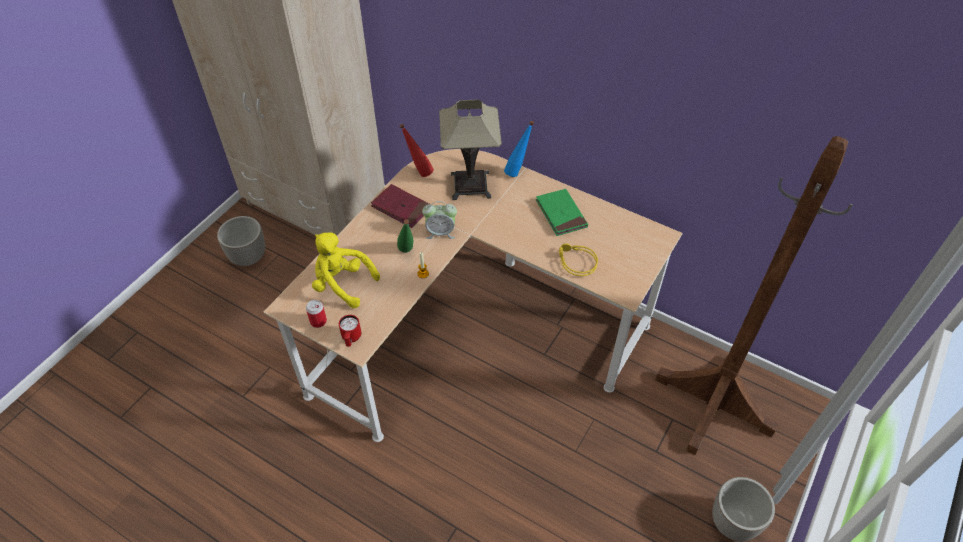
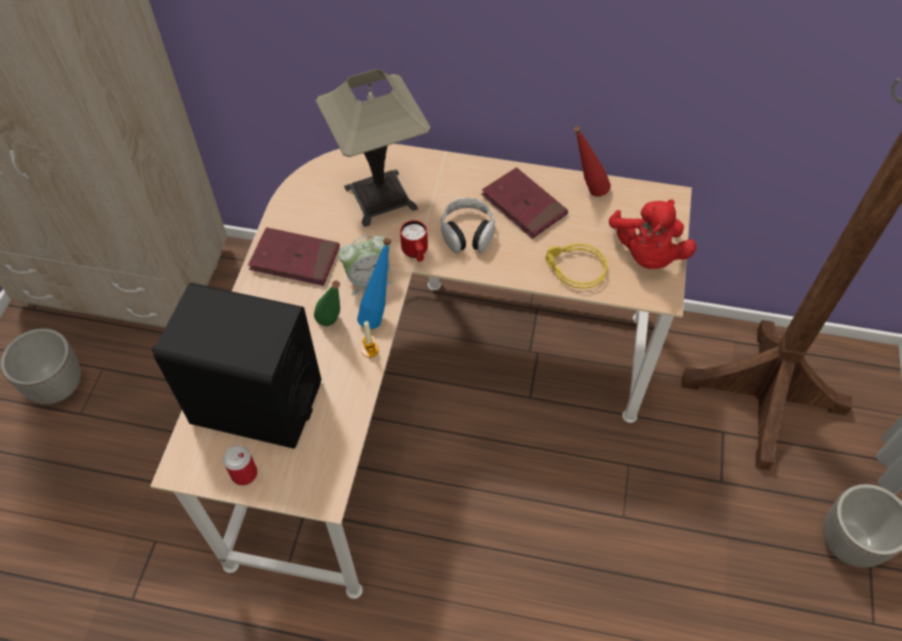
camera: 20 degrees left, 5 degrees up
yellow plush toy [312,232,380,308] -> black speaker [152,283,321,449]
red mug [339,315,361,347] -> red mug moved to [400,220,428,262]
red bottle [400,124,434,177] -> red bottle moved to [574,126,611,197]
blue bottle [504,121,534,177] -> blue bottle moved to [357,238,391,329]
green book [536,189,588,236] -> red book [481,167,568,239]
none -> headphones [440,198,495,253]
none -> red plush toy [609,199,697,269]

